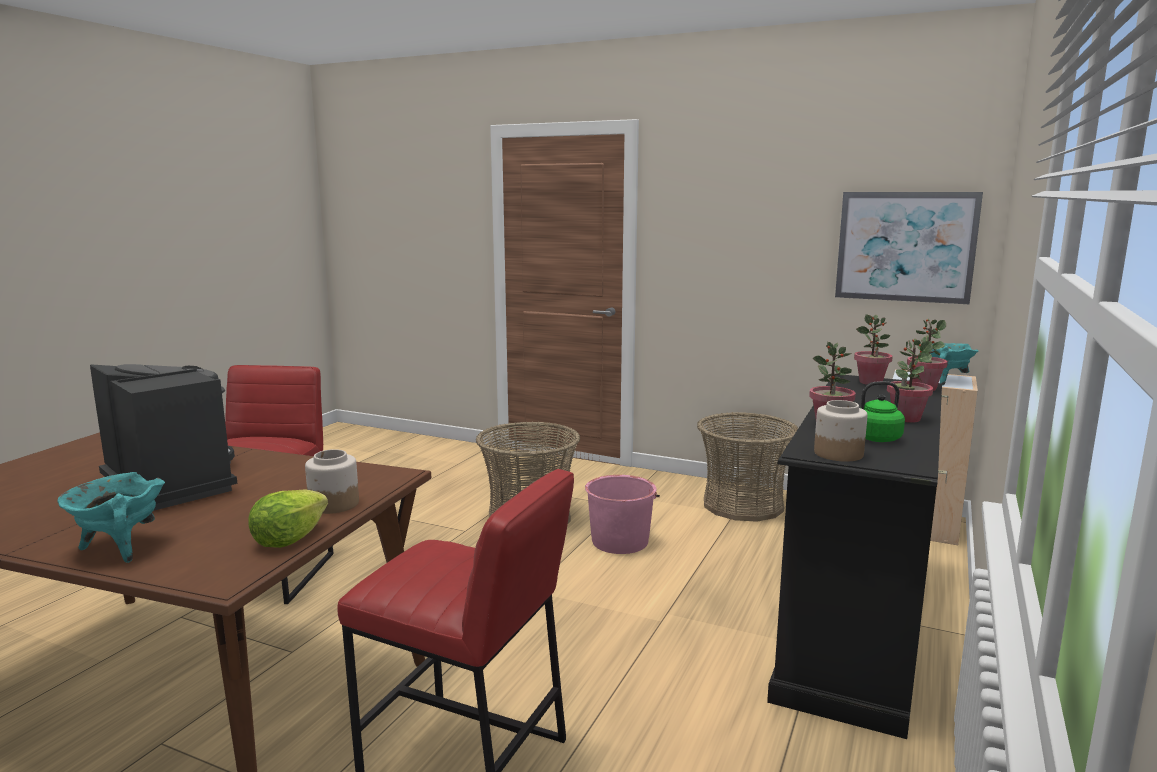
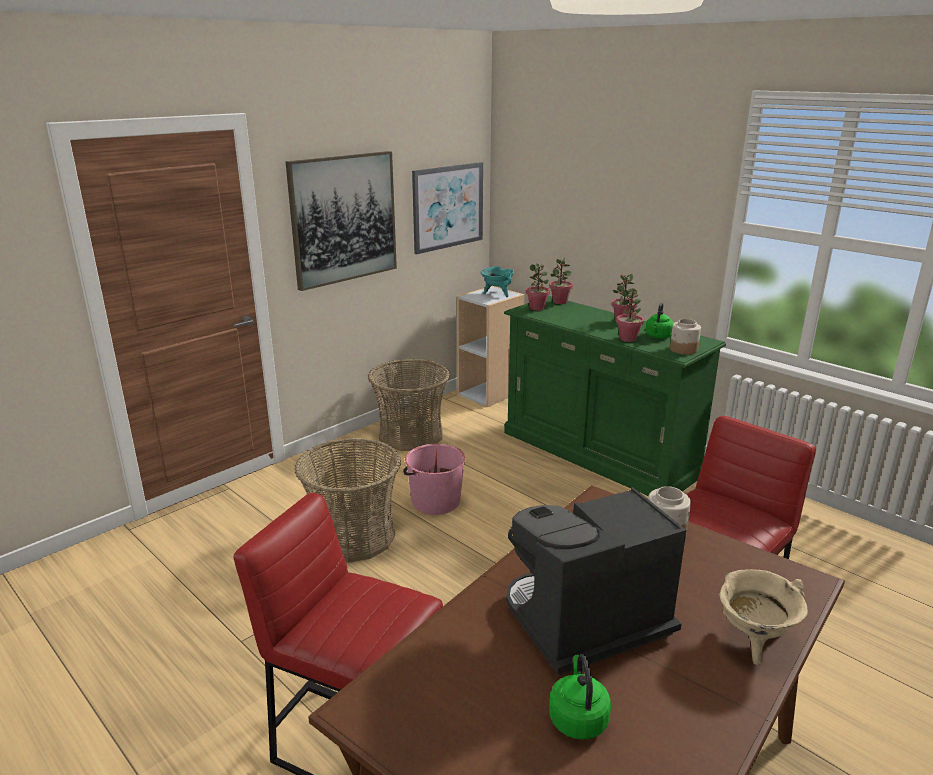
camera: 70 degrees left, 10 degrees up
turquoise cooking pot [57,472,165,563] -> beige cooking pot [720,569,808,666]
lettuce [248,489,328,548] -> none
black cabinet [767,375,948,739] -> green cabinet [504,296,726,496]
none -> picture [286,151,397,291]
none -> green kettle [549,654,611,740]

